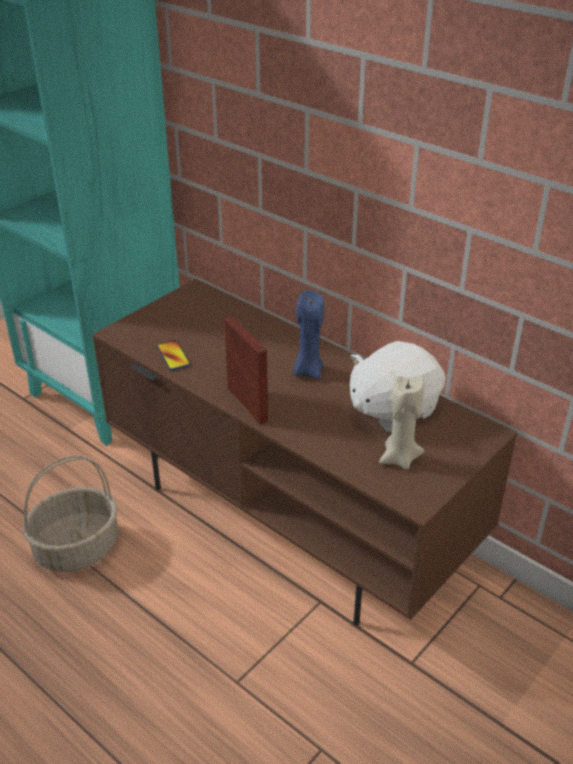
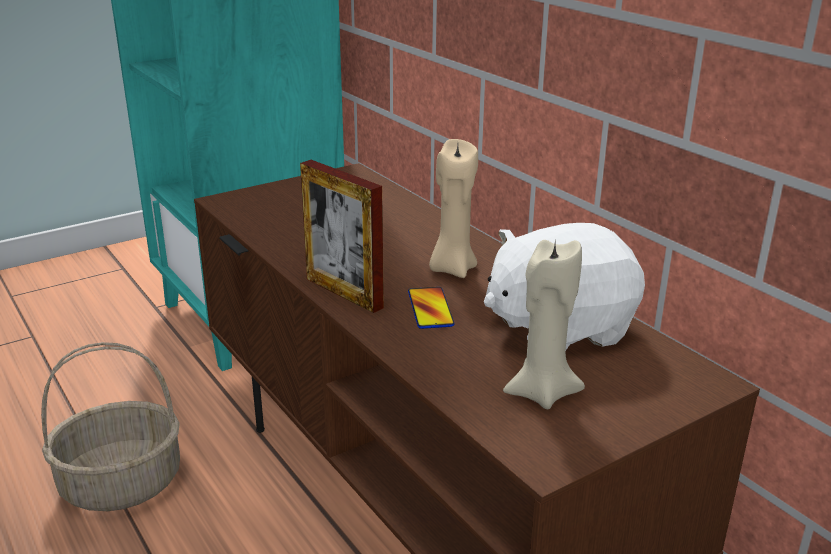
camera: 15 degrees right, 10 degrees down
phone [157,340,190,370] -> phone moved to [408,287,455,329]
picture frame [224,316,268,424] -> picture frame turned 150 degrees clockwise [300,160,384,313]
blue candle [293,290,325,379] -> beige candle [429,139,478,278]

